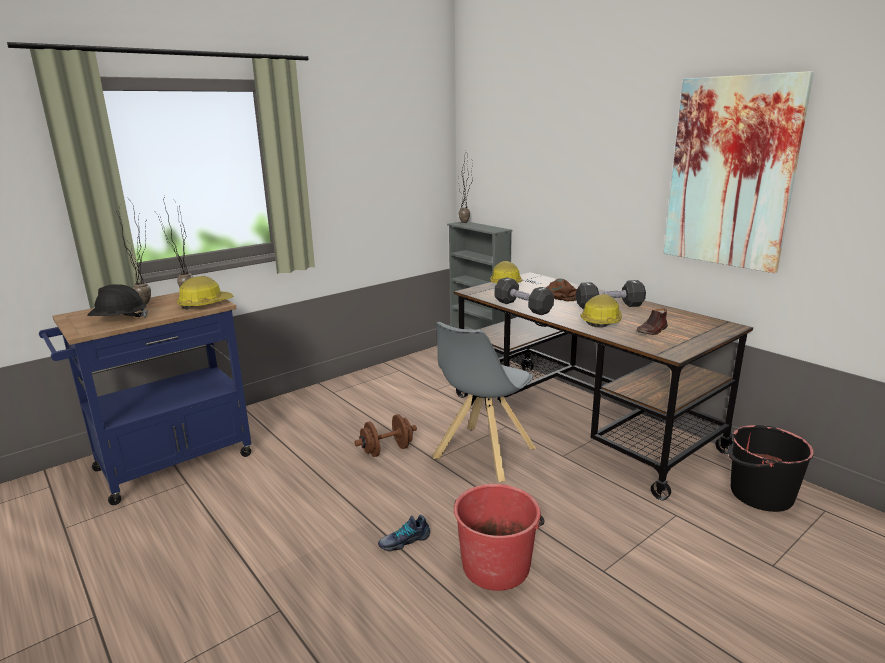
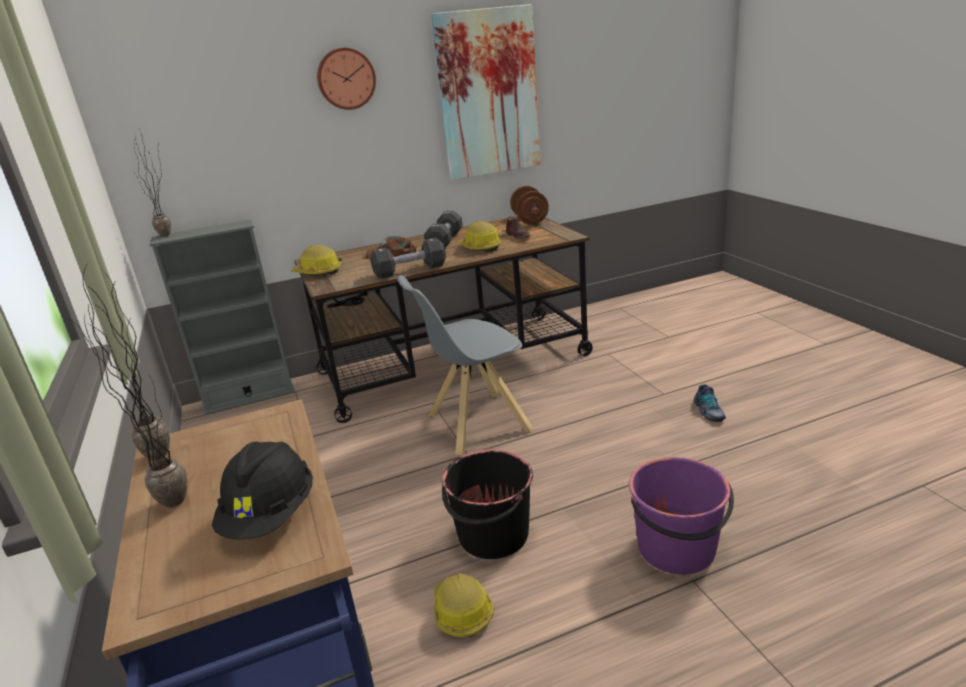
camera: 70 degrees left, 5 degrees up
hard hat [177,276,234,310] -> hard hat moved to [433,573,494,637]
brown dumbbell [355,414,417,457] -> brown dumbbell moved to [510,186,549,224]
shoe [378,515,430,551] -> shoe moved to [694,384,726,422]
grey chair [433,322,536,482] -> grey chair turned 105 degrees clockwise [397,275,534,455]
red bucket [454,484,545,591] -> none
black bucket [728,425,814,512] -> black bucket moved to [442,449,533,559]
none -> wall clock [317,48,376,110]
none -> purple bucket [629,457,734,575]

